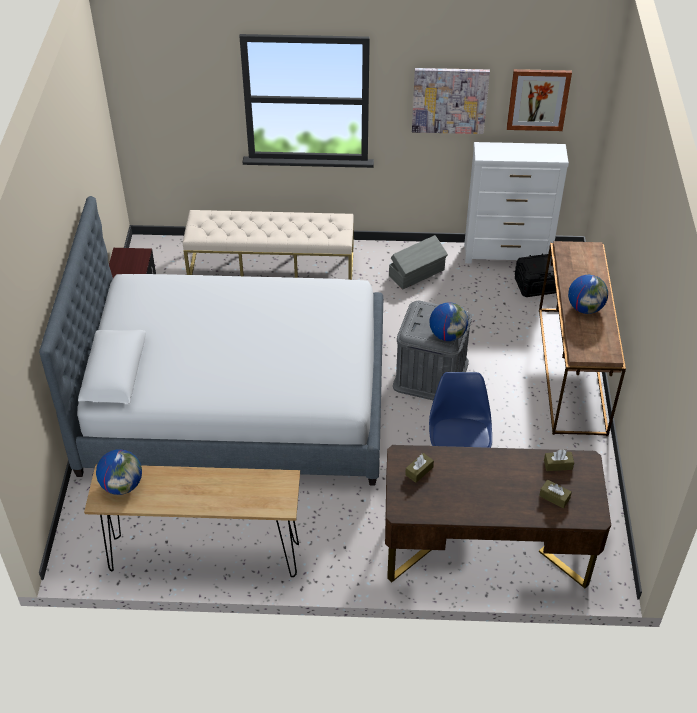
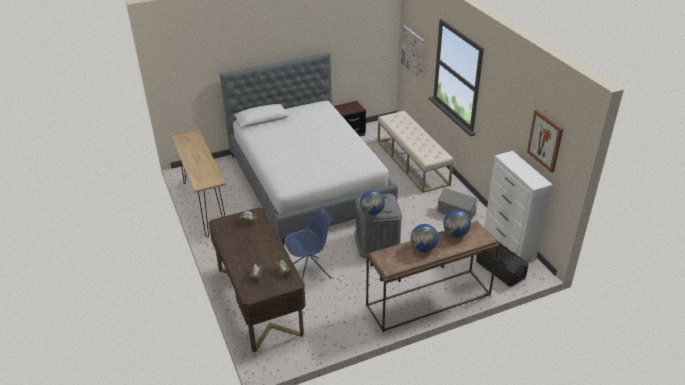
camera: 65 degrees right, 10 degrees down
globe [96,449,142,495] -> globe moved to [443,210,471,237]
picture [412,68,490,134] -> picture moved to [401,25,424,79]

